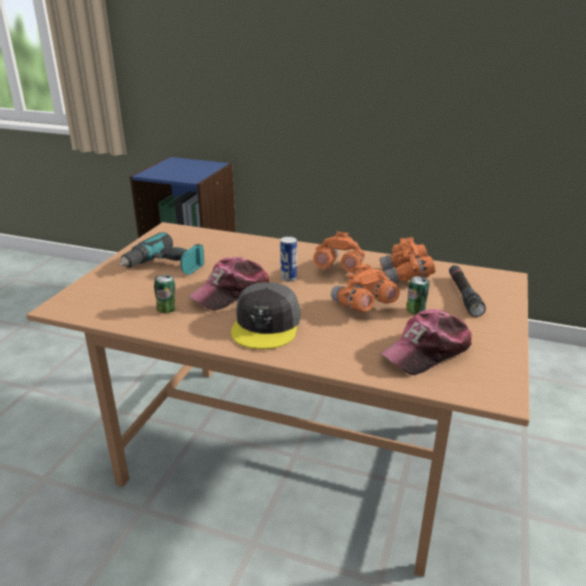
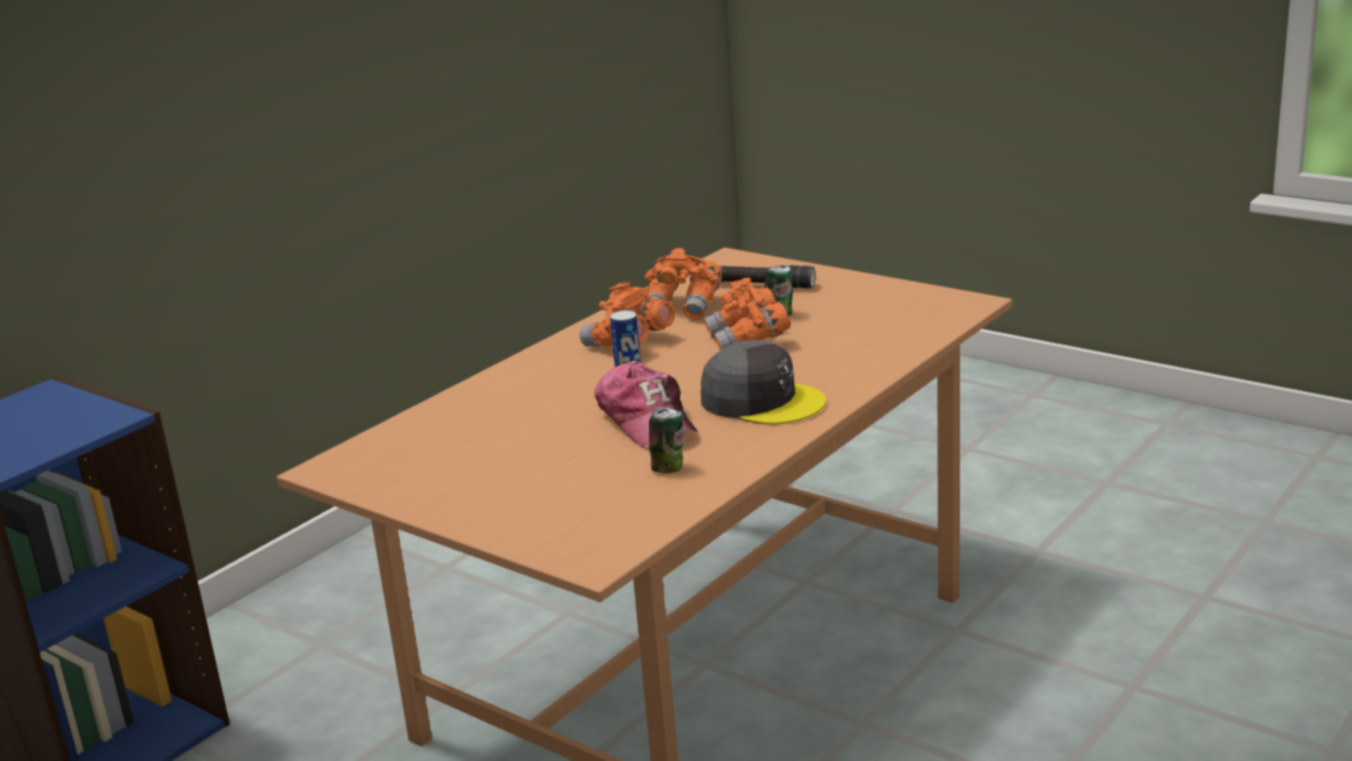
camera: 70 degrees left, 5 degrees down
power drill [119,232,204,275] -> none
cap [380,309,472,375] -> none

